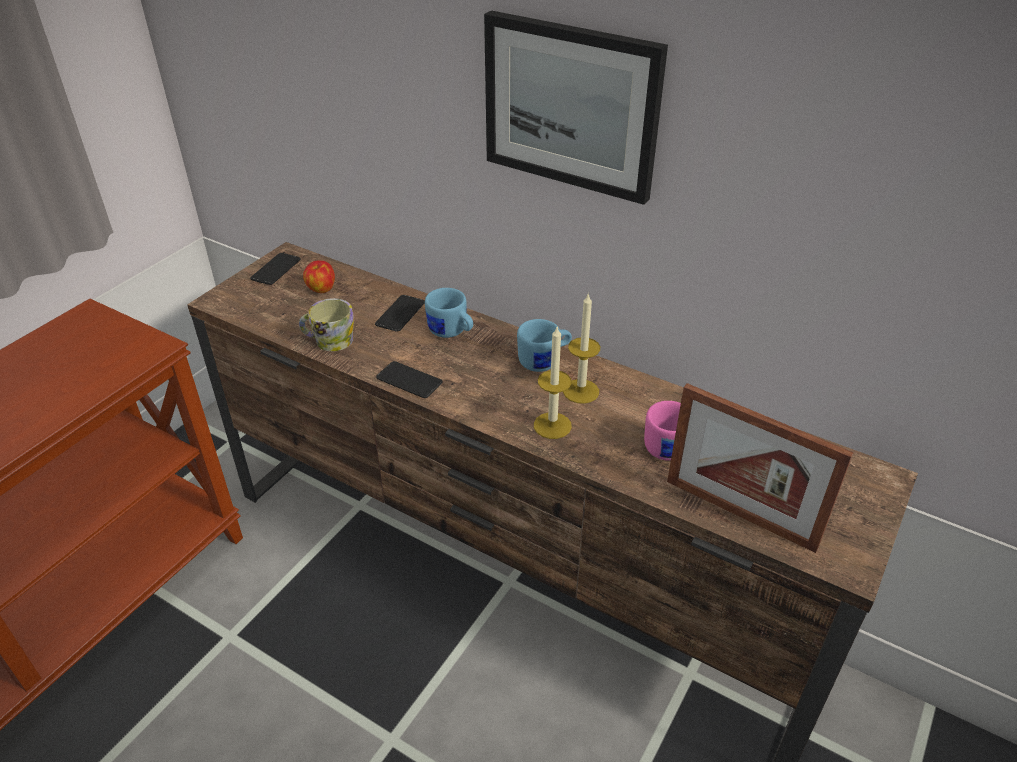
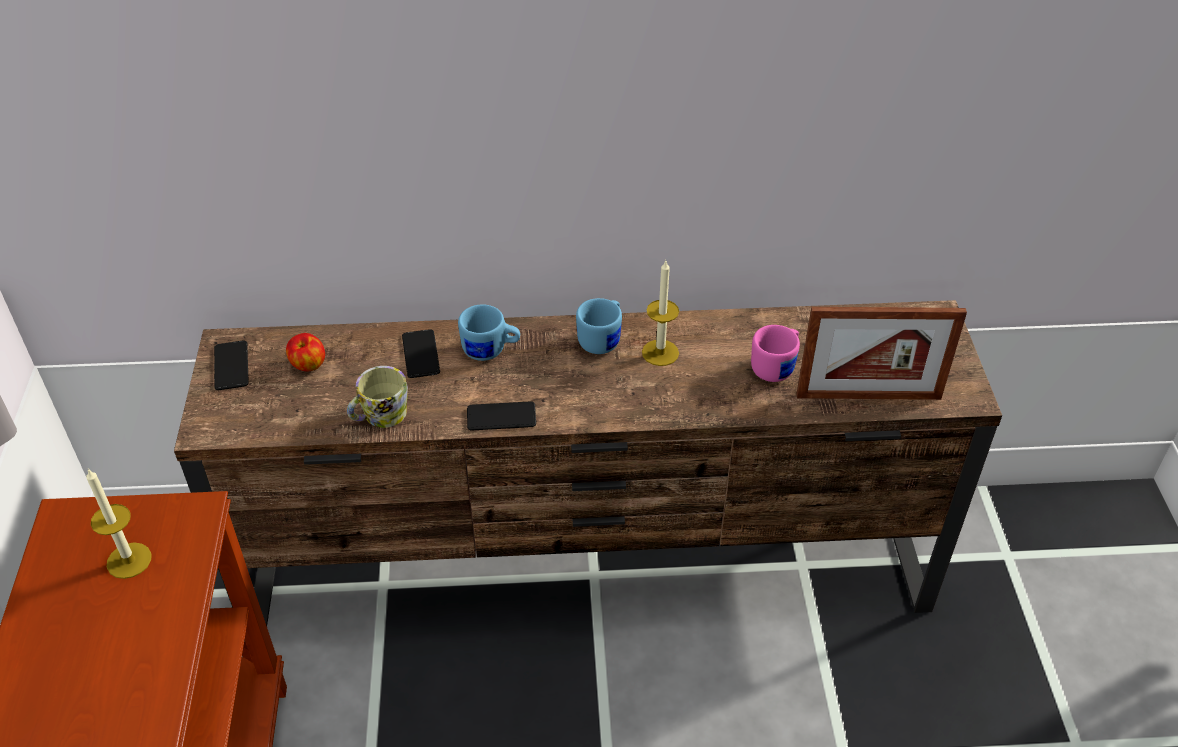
camera: 35 degrees left, 5 degrees up
picture [484,10,668,205] -> none
candle [534,325,572,439] -> candle moved to [86,469,151,579]

